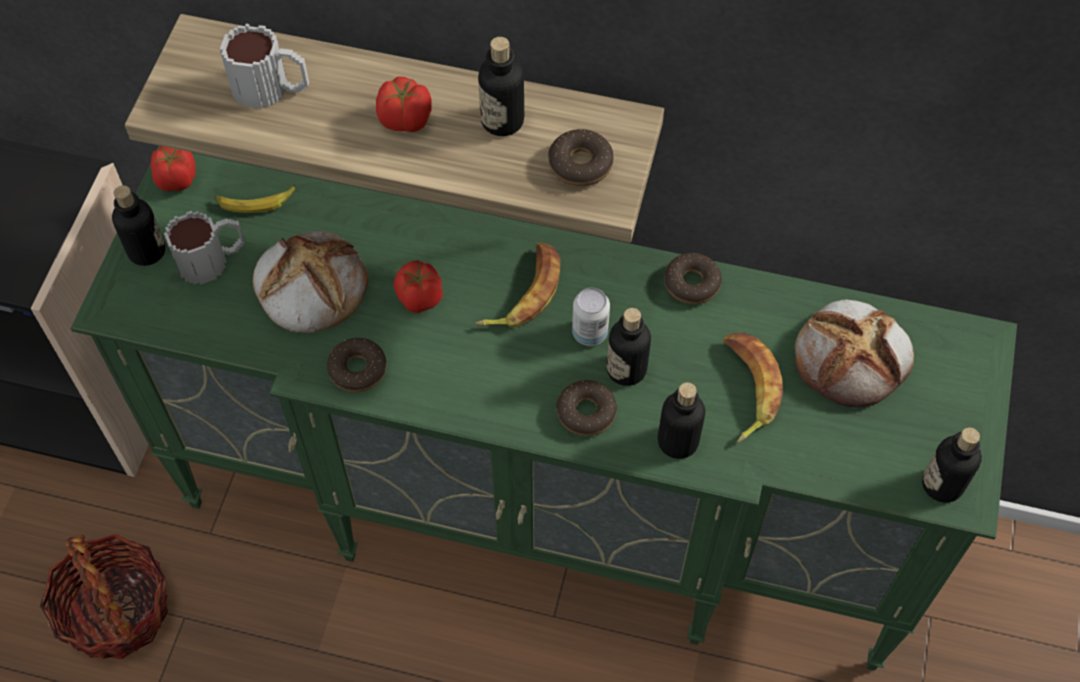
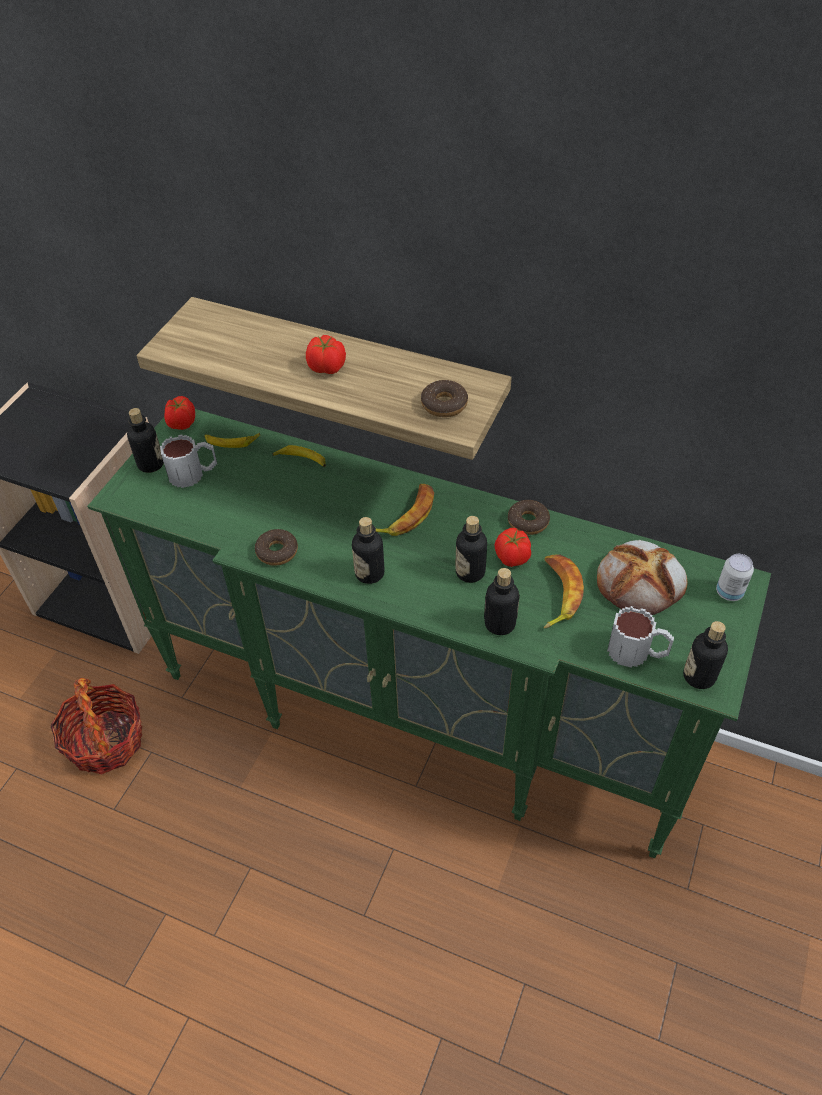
camera: 10 degrees right, 10 degrees down
mug [220,24,309,108] -> mug moved to [607,606,674,668]
bread [253,231,368,334] -> none
tomato [394,260,443,313] -> tomato moved to [495,528,531,567]
bottle [478,37,524,136] -> bottle moved to [352,517,384,584]
donut [556,380,617,436] -> none
can [572,288,610,346] -> can moved to [716,554,754,601]
none -> banana [272,445,326,467]

